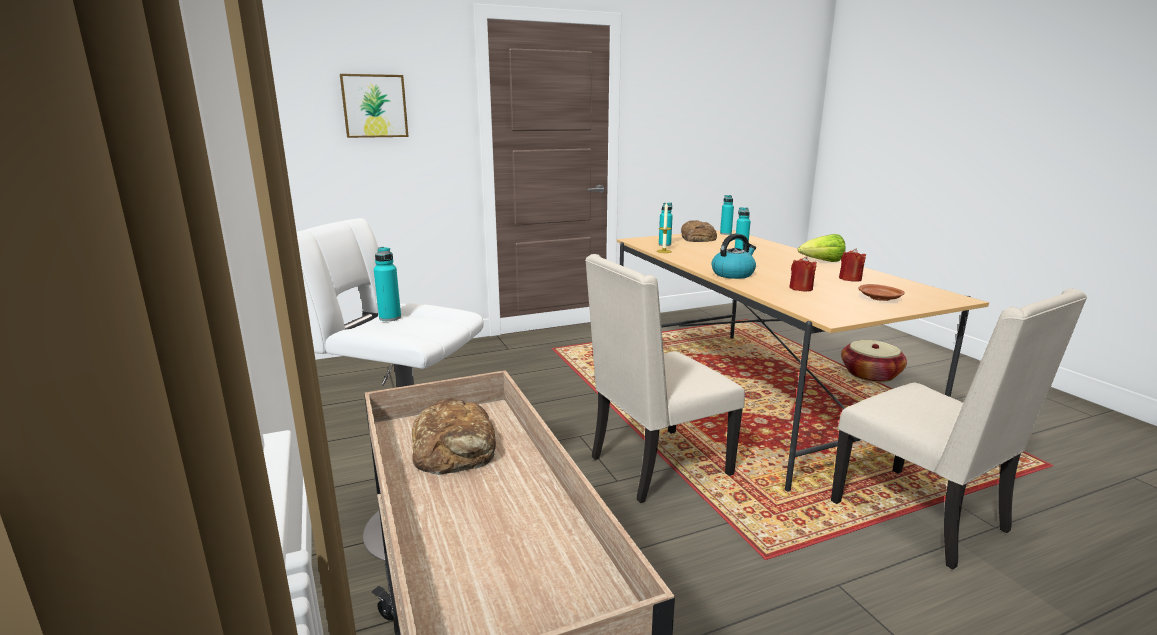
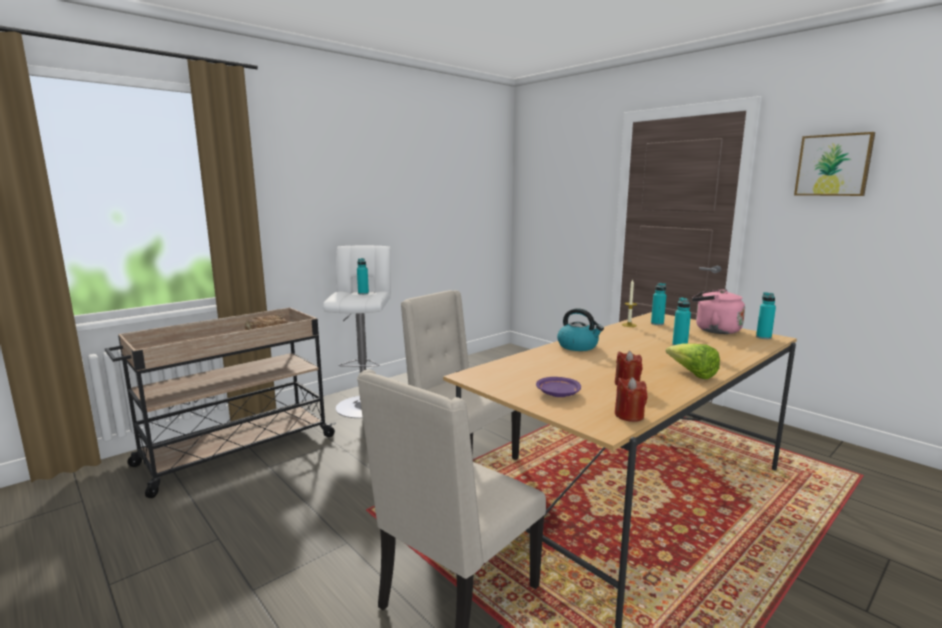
camera: 70 degrees right, 5 degrees down
picture [340,74,409,138] -> picture moved to [794,132,875,196]
bread [681,220,717,242] -> pink kettle [692,289,745,334]
red candle [789,256,817,291] -> red candle moved to [615,377,647,422]
basket [841,340,907,382] -> none
brown plate [859,284,905,301] -> purple plate [536,377,581,397]

